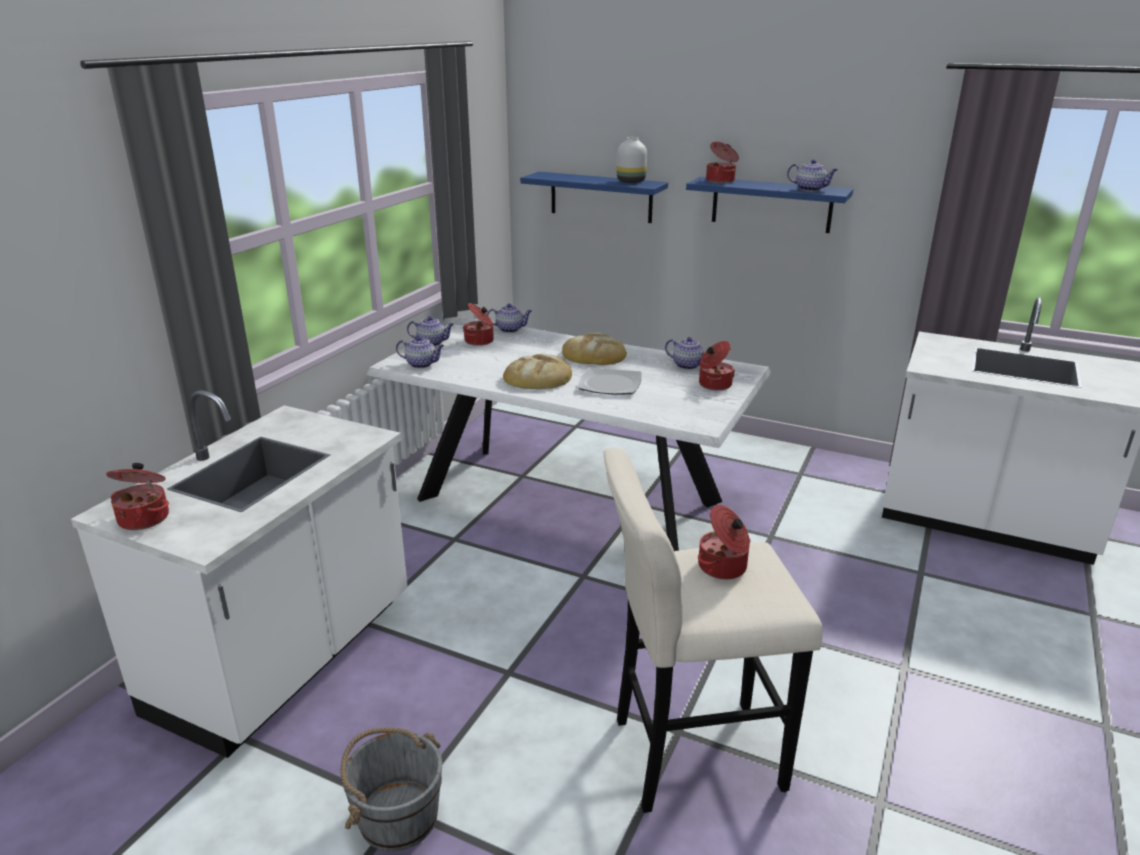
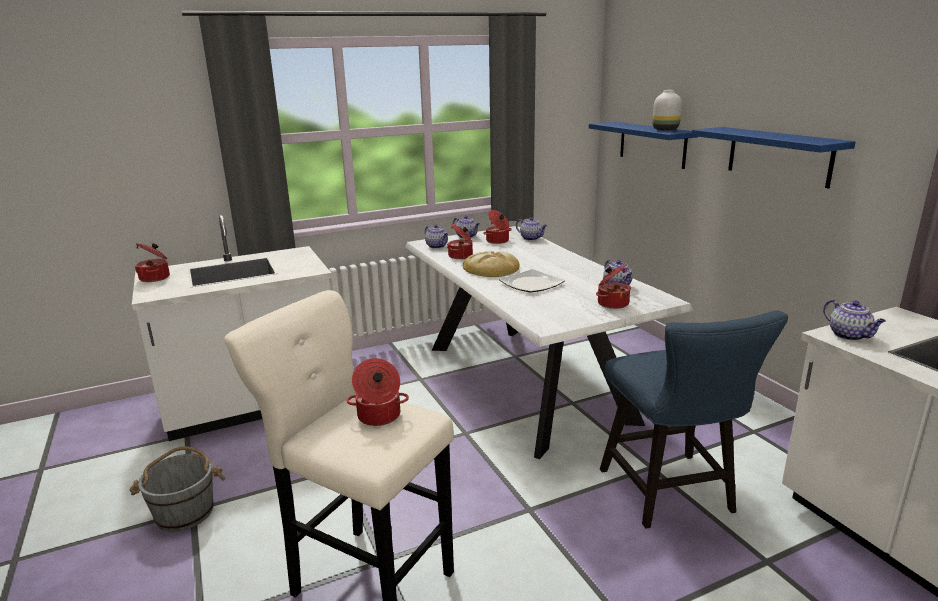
camera: 40 degrees right, 5 degrees down
bread [562,332,627,365] -> none
cooking pot [706,142,739,183] -> cooking pot moved to [447,224,473,259]
teapot [787,159,838,191] -> teapot moved to [823,300,886,341]
none -> blue chair [600,310,788,529]

